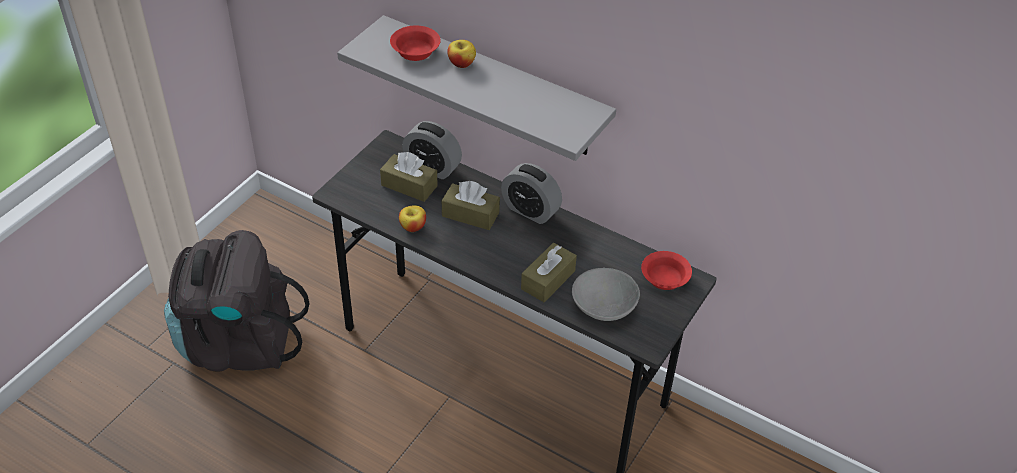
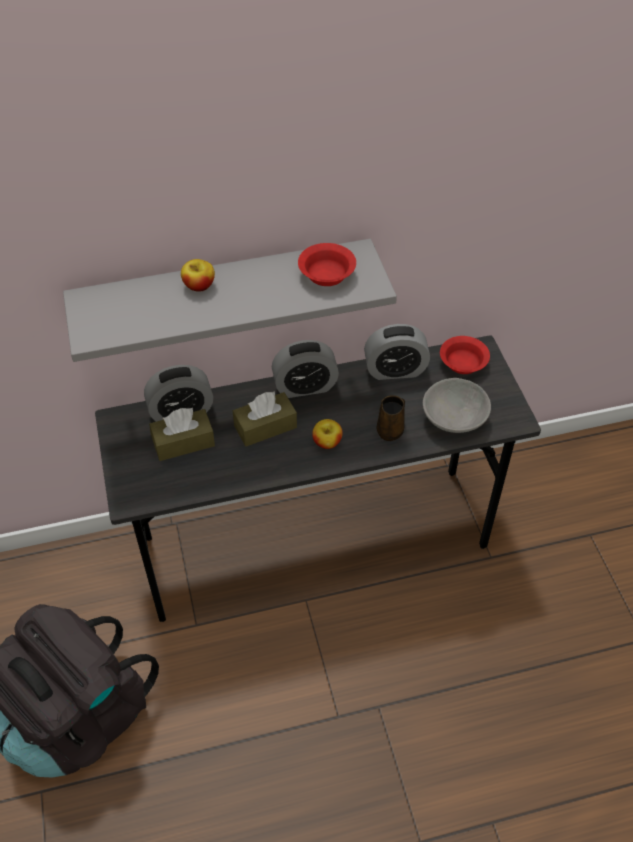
camera: 45 degrees left, 5 degrees up
red bowl [390,26,441,61] -> red bowl moved to [298,243,356,286]
apple [399,205,426,232] -> apple moved to [312,419,343,449]
brown tissue box [521,243,577,302] -> brown mug [377,396,405,441]
none -> alarm clock [364,324,430,380]

